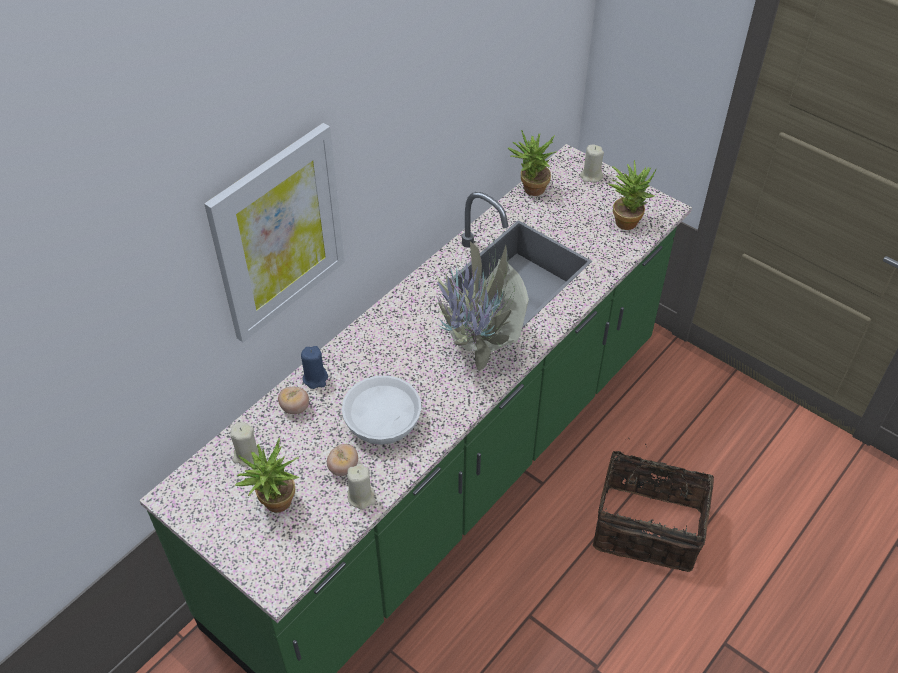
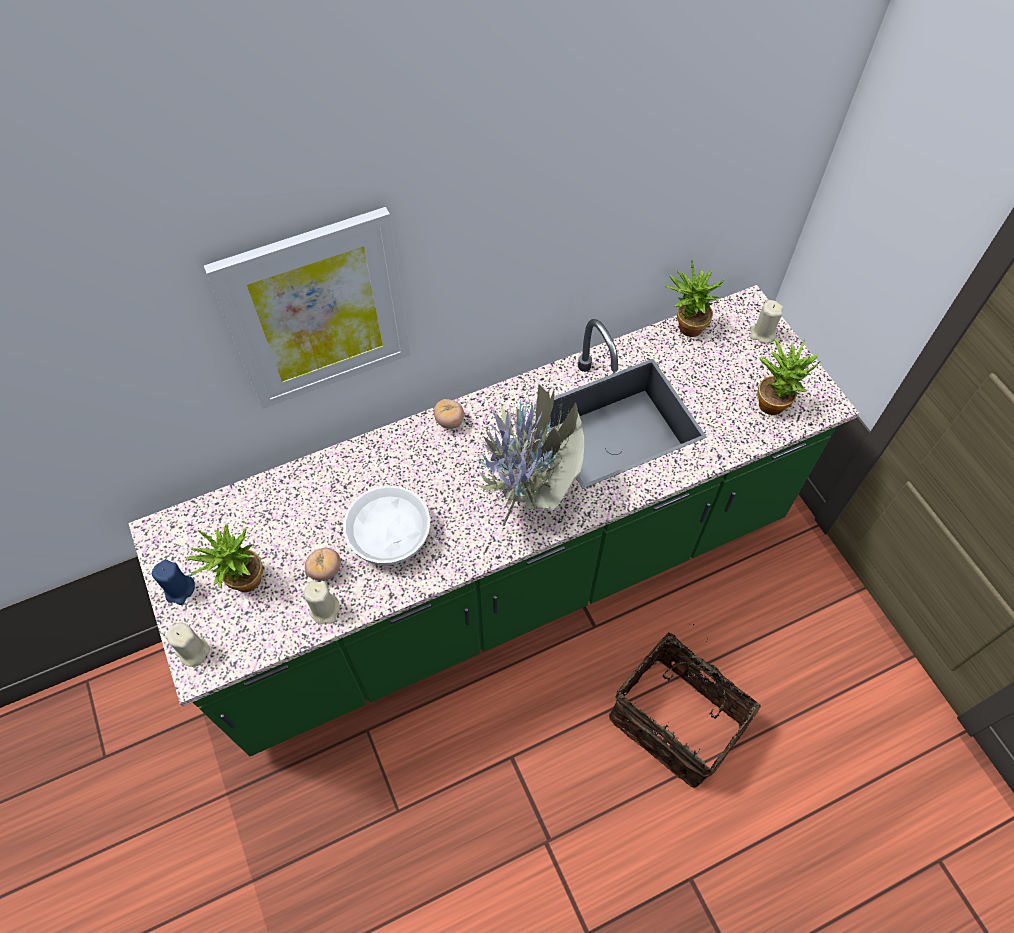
camera: 25 degrees right, 10 degrees up
beige candle [230,422,262,466] -> beige candle moved to [166,622,210,667]
tomato [278,387,309,414] -> tomato moved to [434,399,464,429]
blue candle [301,346,328,389] -> blue candle moved to [152,559,195,605]

